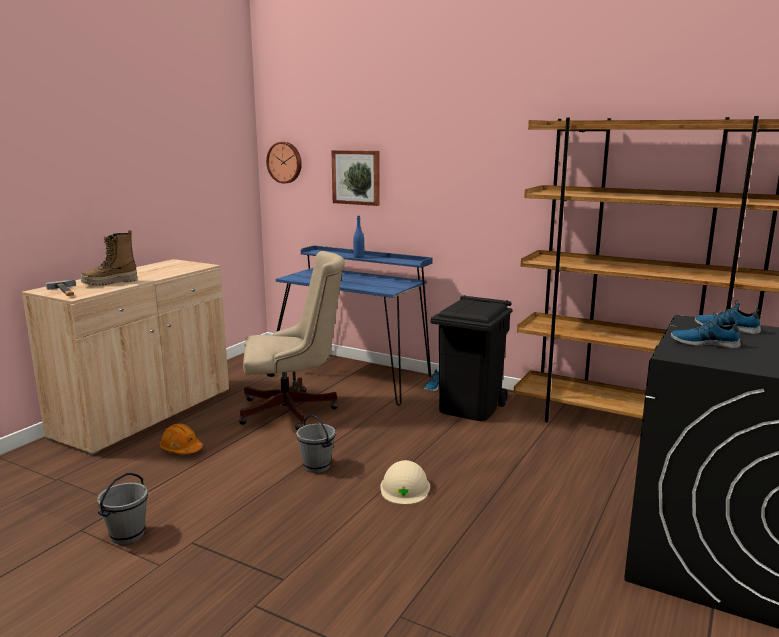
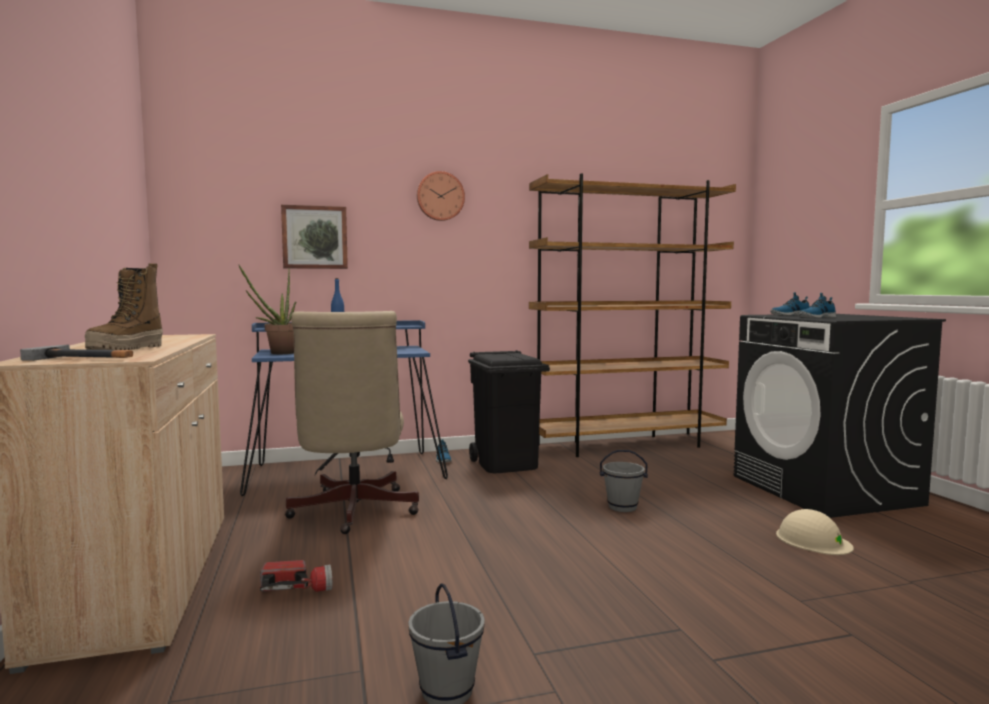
camera: 45 degrees left, 10 degrees down
orange hard hat [159,423,203,454] -> flashlight [260,560,332,592]
beige office chair [239,251,345,430] -> beige office chair turned 135 degrees clockwise [285,311,419,534]
wall clock [266,142,302,183] -> wall clock moved to [417,171,465,221]
grey bucket [296,414,335,473] -> grey bucket moved to [600,450,648,512]
beige hard hat [380,460,430,505] -> beige hard hat moved to [776,509,854,555]
none -> potted plant [238,264,296,354]

